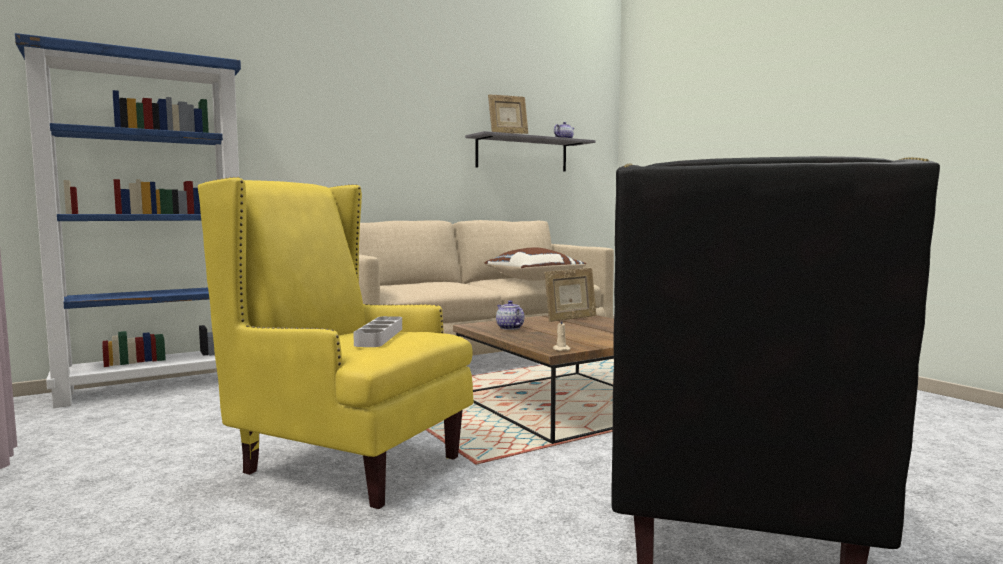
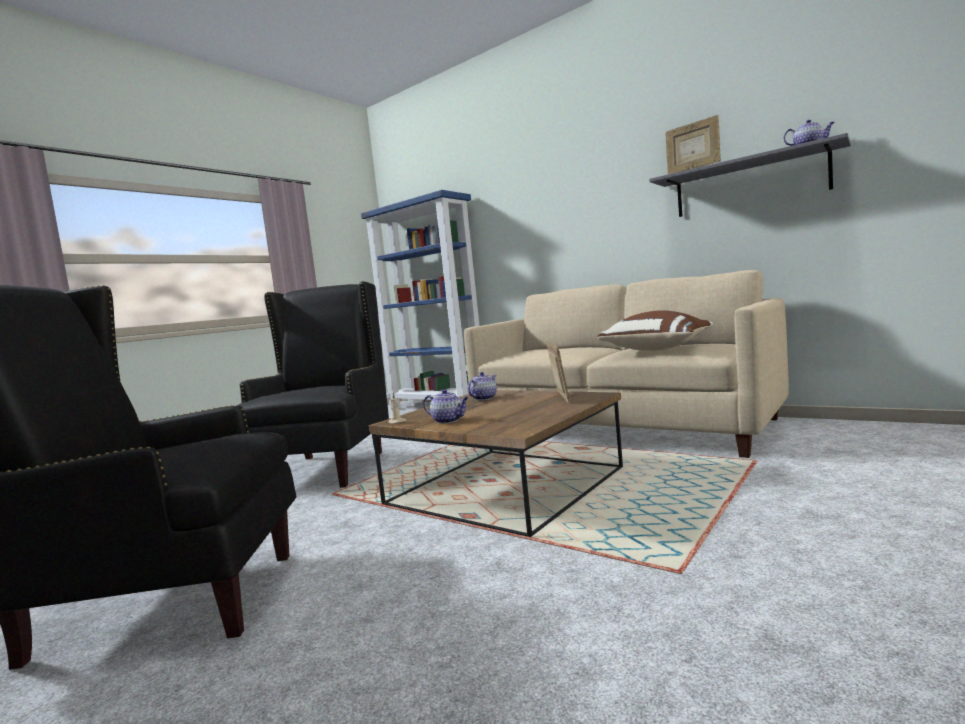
camera: 70 degrees right, 0 degrees up
yellow armchair [198,177,474,509] -> black armchair [238,281,389,488]
grey tray [353,316,402,347] -> none
picture frame [544,268,596,322] -> picture frame turned 135 degrees counterclockwise [546,340,571,404]
none -> teapot [423,389,469,424]

